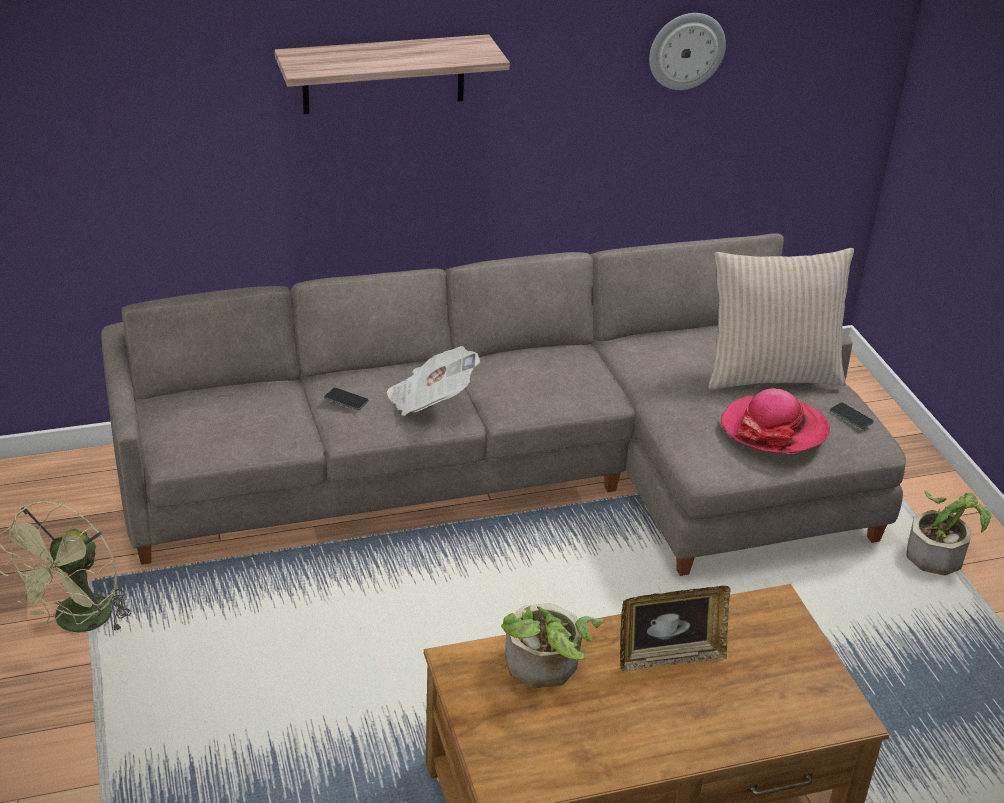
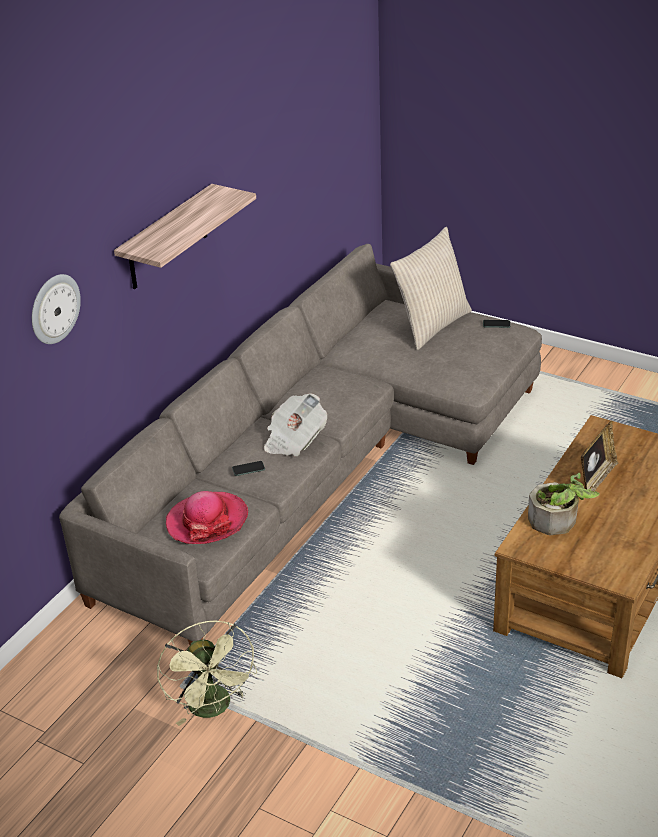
camera: 40 degrees left, 0 degrees up
wall clock [649,13,726,90] -> wall clock moved to [32,274,81,344]
hat [721,388,830,454] -> hat moved to [166,491,248,544]
potted plant [906,490,991,575] -> none

